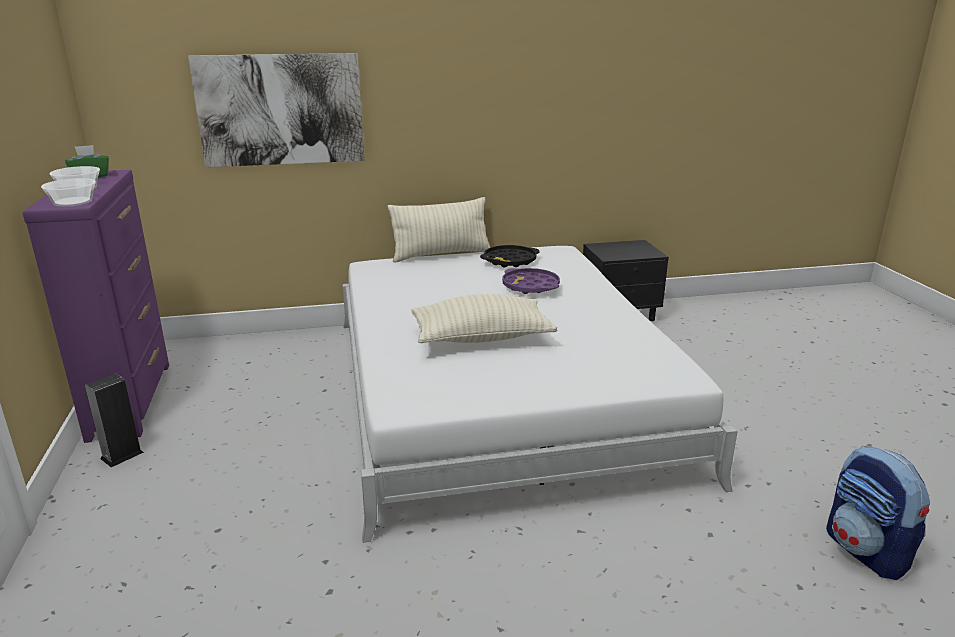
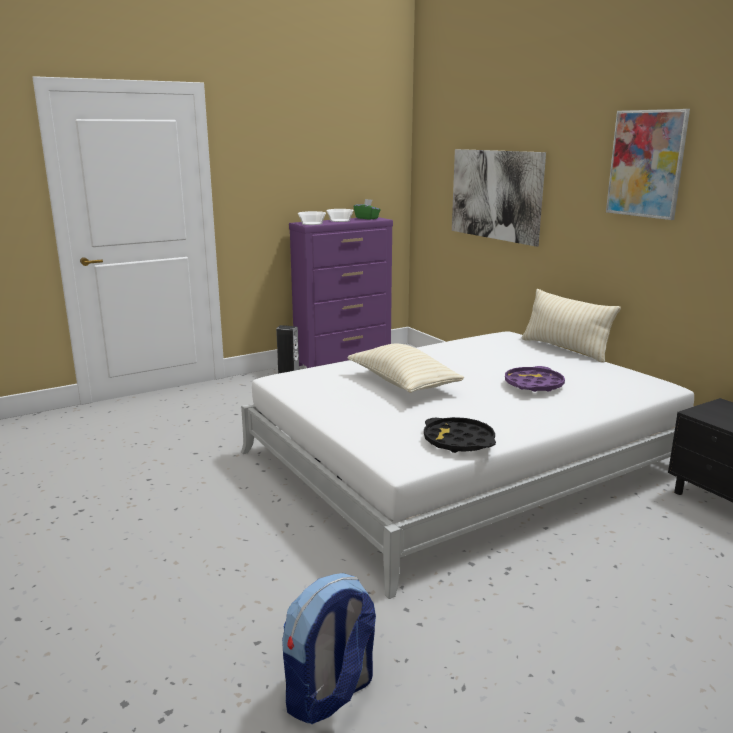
camera: 70 degrees right, 5 degrees down
black tray [480,245,540,267] -> black tray moved to [424,417,496,453]
none -> picture [606,109,690,220]

